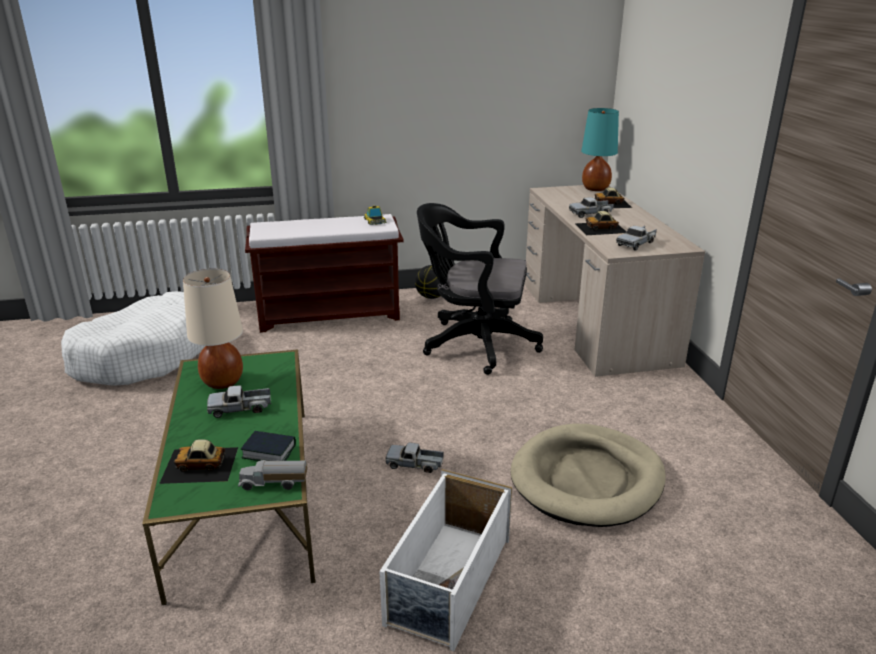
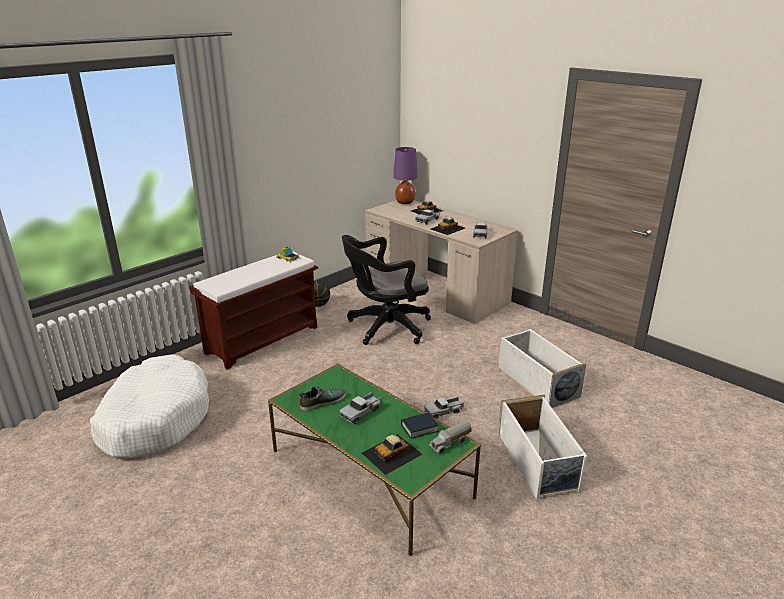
camera: 35 degrees left, 0 degrees up
beige table lamp [183,269,243,389] -> shoe [299,386,346,411]
beige dog bed [511,424,665,527] -> white storage box [499,329,586,408]
turquoise table lamp [581,108,619,191] -> purple table lamp [393,147,418,204]

